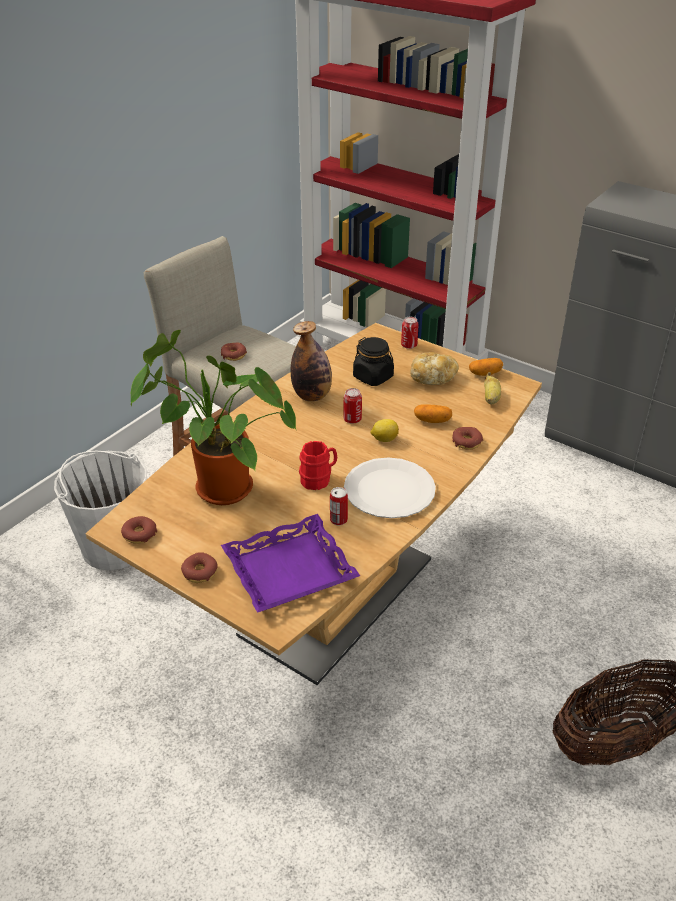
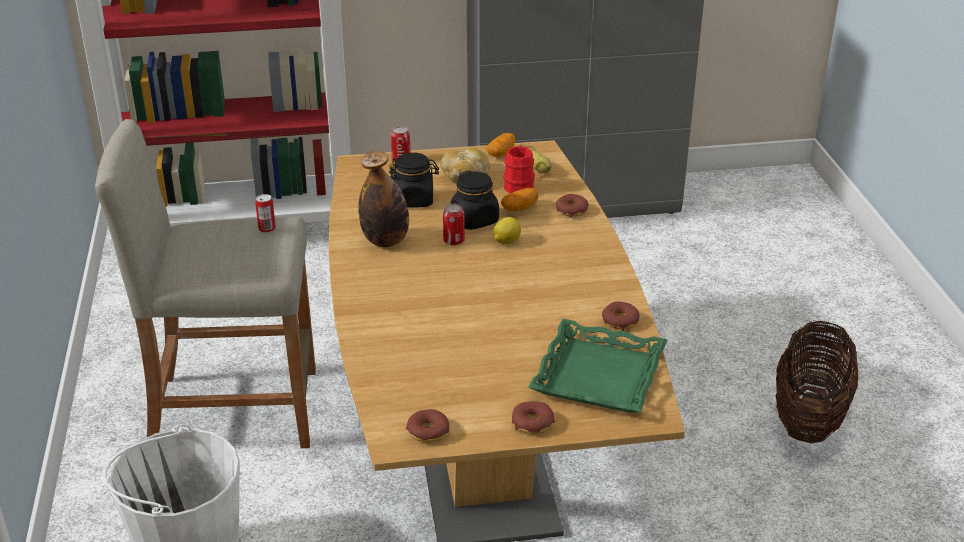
camera: 45 degrees left, 5 degrees down
potted plant [131,330,296,505] -> none
donut [221,343,247,361] -> donut moved to [602,301,640,331]
purple tray [221,514,360,613] -> green tray [528,319,667,413]
red mug [299,441,337,490] -> red mug moved to [503,146,535,193]
can [330,487,348,526] -> can moved to [255,194,276,233]
white plate [344,458,436,518] -> none
none -> black jar [450,170,499,230]

